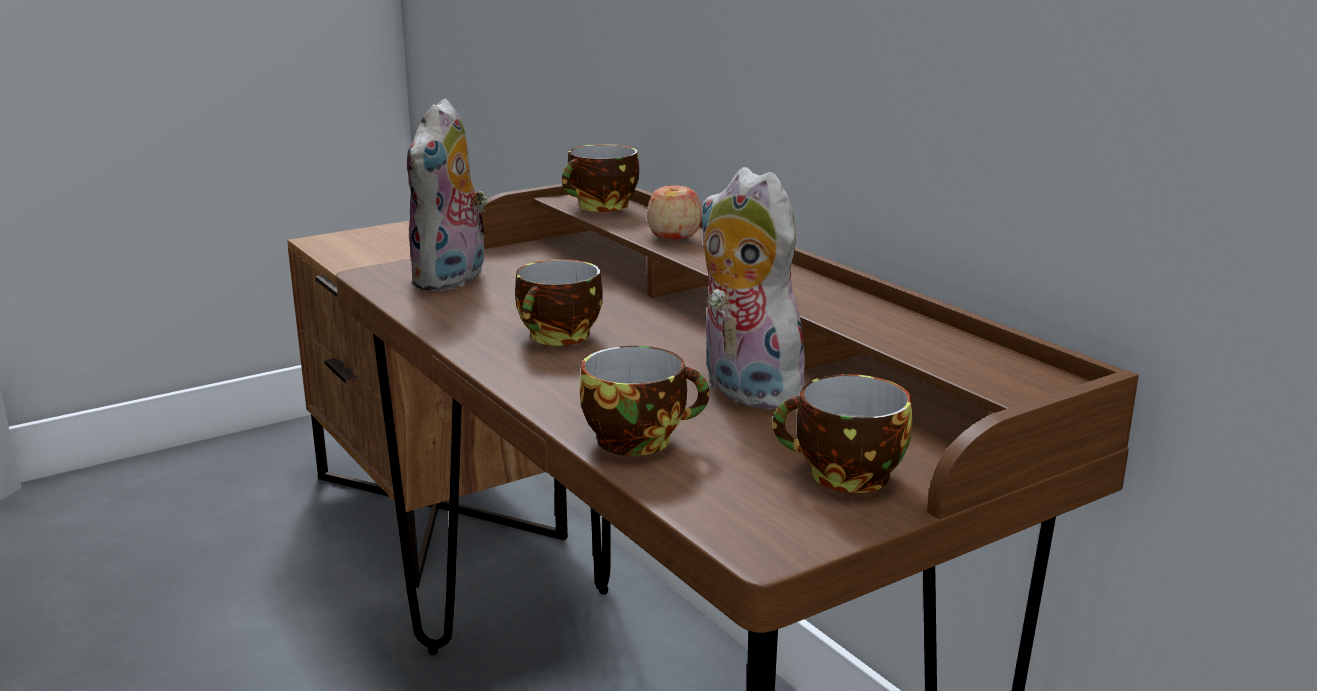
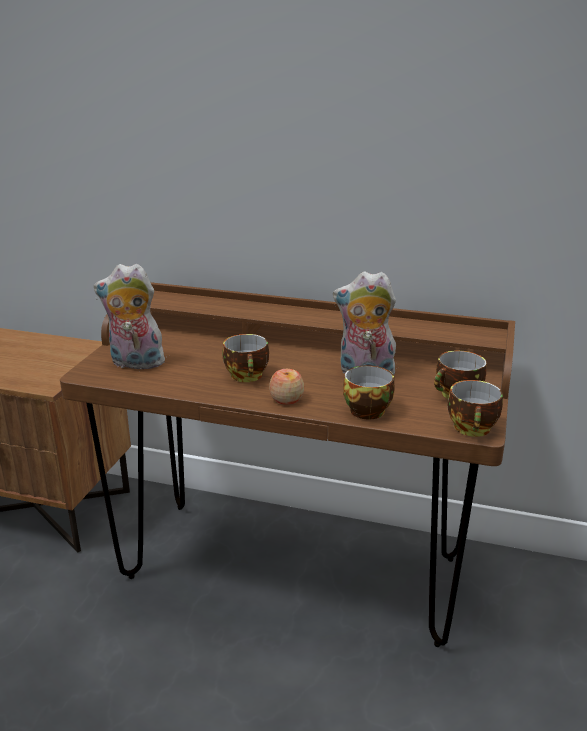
camera: 40 degrees left, 5 degrees up
plush toy [407,98,488,291] -> plush toy turned 120 degrees clockwise [94,264,165,369]
cup [562,144,639,212] -> cup moved to [448,380,503,437]
apple [647,186,702,239] -> apple moved to [269,369,304,405]

